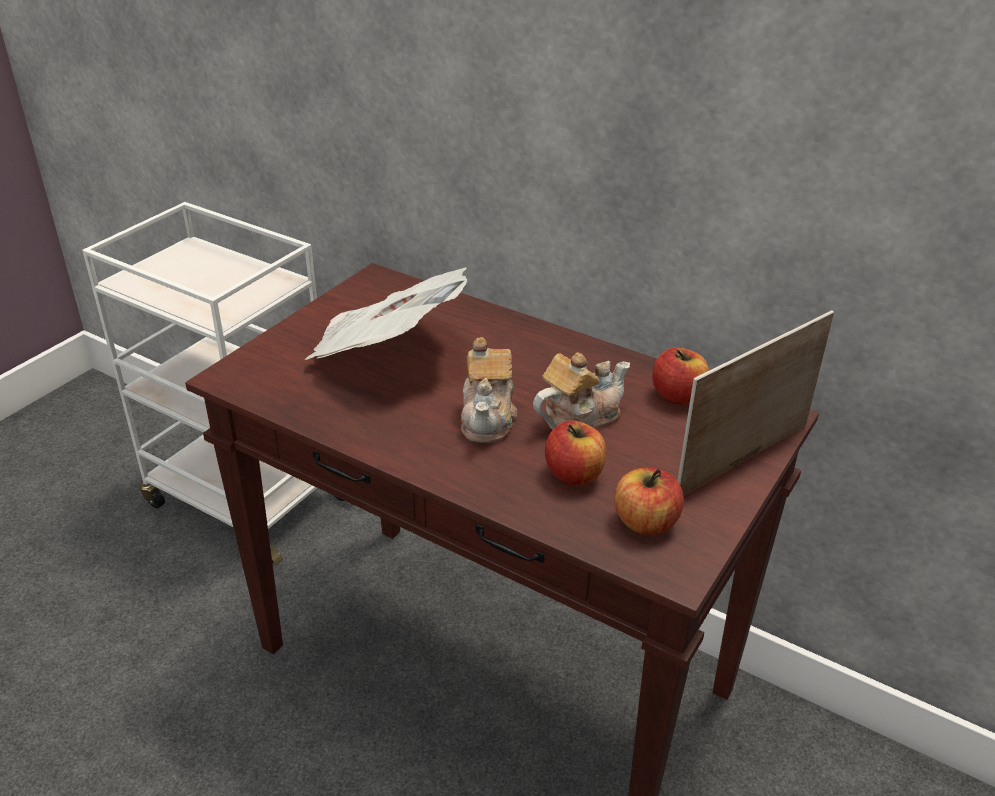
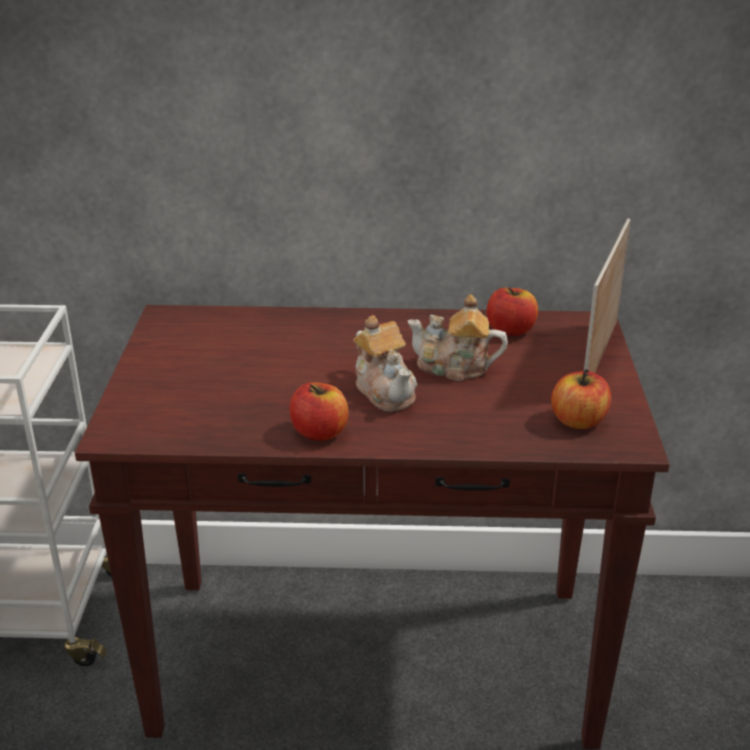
camera: 30 degrees left, 5 degrees down
newspaper [305,268,467,360] -> none
teapot [533,352,630,429] -> teapot turned 105 degrees counterclockwise [408,294,508,381]
apple [545,420,606,486] -> apple moved to [290,382,348,441]

